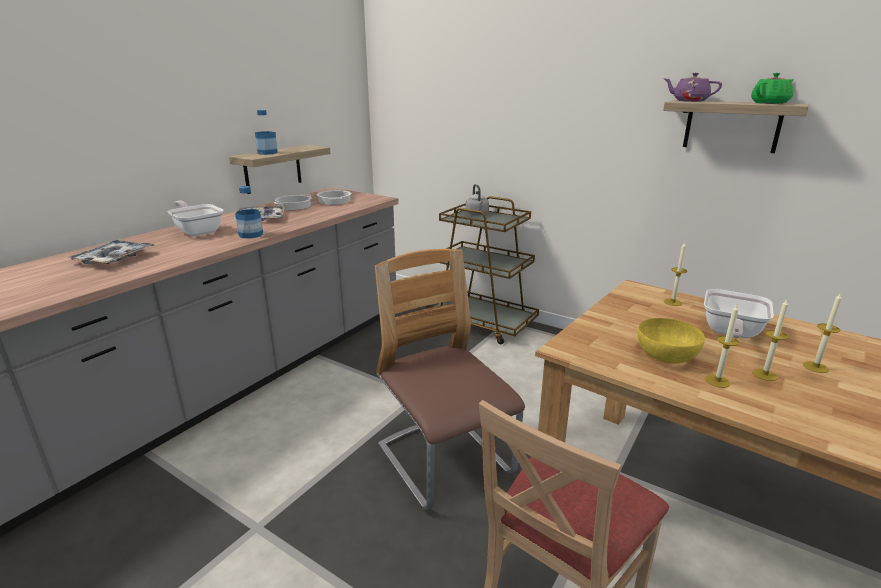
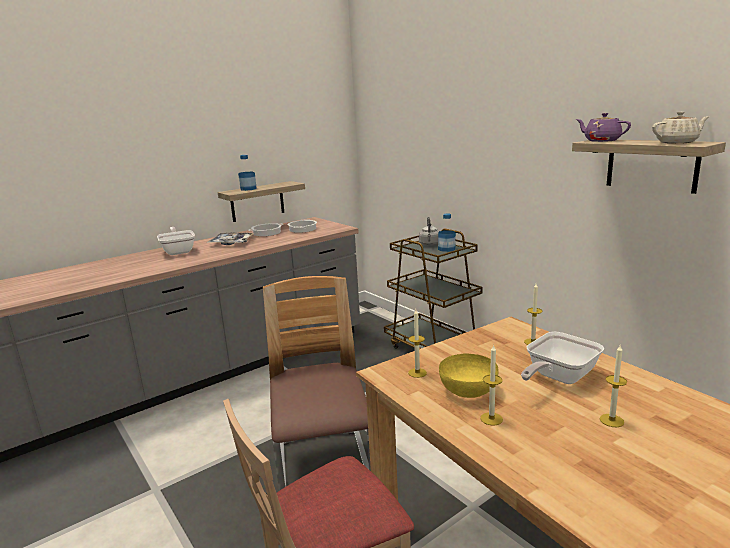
camera: 20 degrees right, 5 degrees down
tray [67,240,155,264] -> none
bottle [235,186,263,238] -> bottle moved to [438,213,456,252]
green teapot [751,73,794,104] -> beige teapot [652,112,709,144]
candle [752,300,788,381] -> candle moved to [408,310,427,378]

